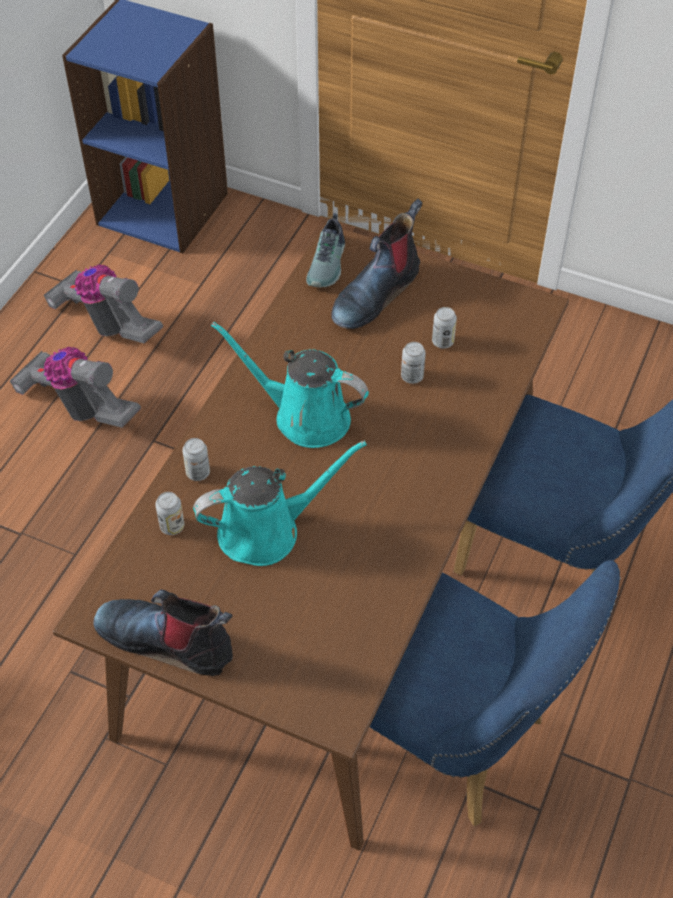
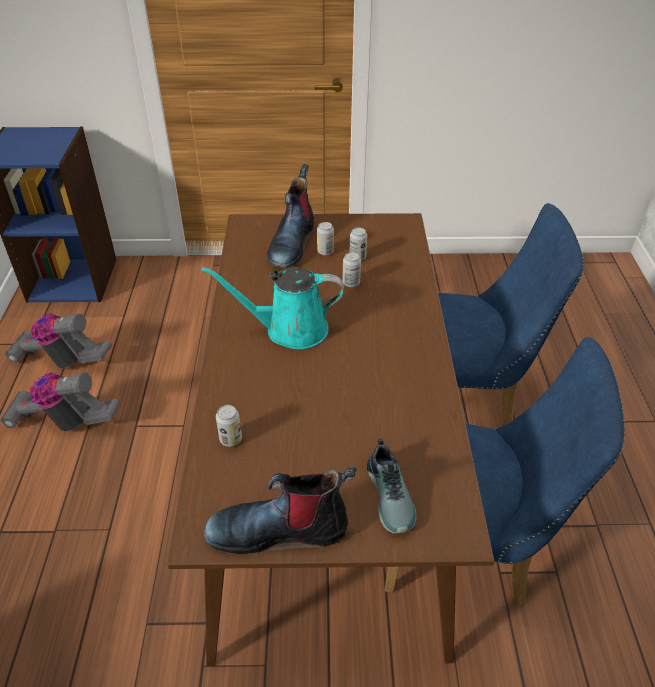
camera: 25 degrees left, 10 degrees down
can [182,438,210,481] -> can moved to [317,222,334,255]
turquoise watering can [193,441,367,566] -> none
shoe [306,213,345,288] -> shoe moved to [367,439,416,534]

